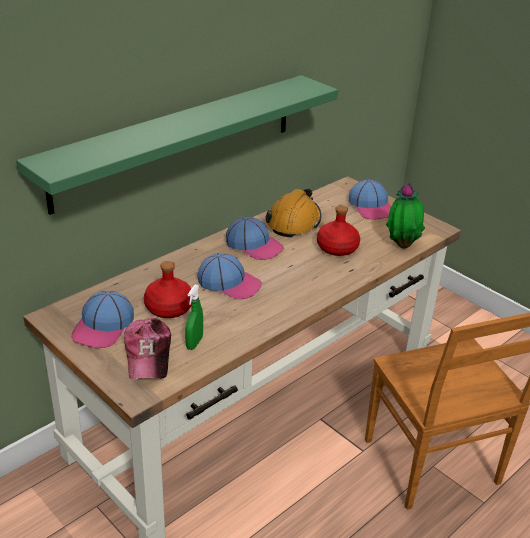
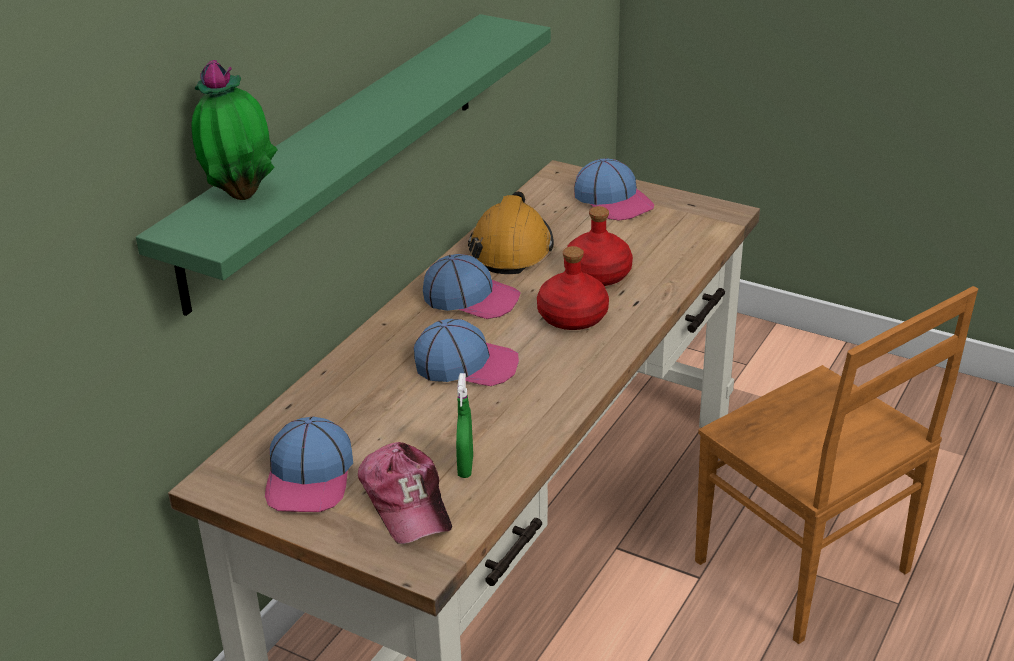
camera: 15 degrees left, 0 degrees up
red bottle [144,261,192,318] -> red bottle moved to [537,246,609,330]
potted plant [386,183,425,249] -> potted plant moved to [191,60,278,200]

